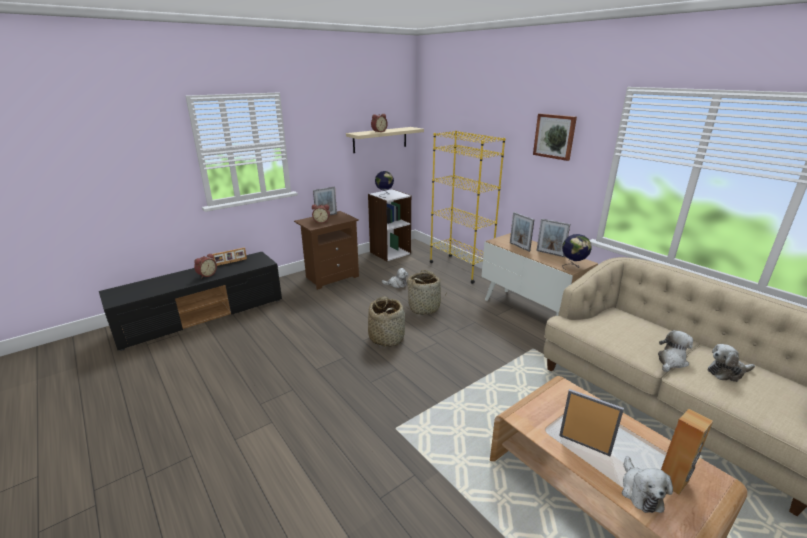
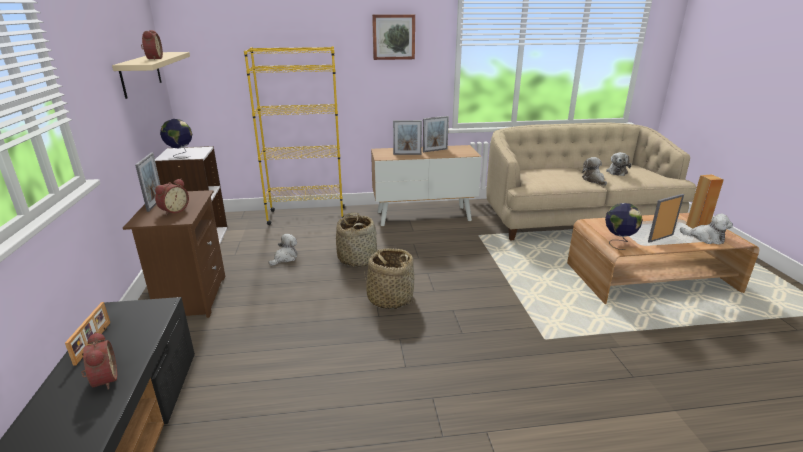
camera: 60 degrees left, 0 degrees up
globe [562,234,592,269] -> globe moved to [605,203,643,250]

